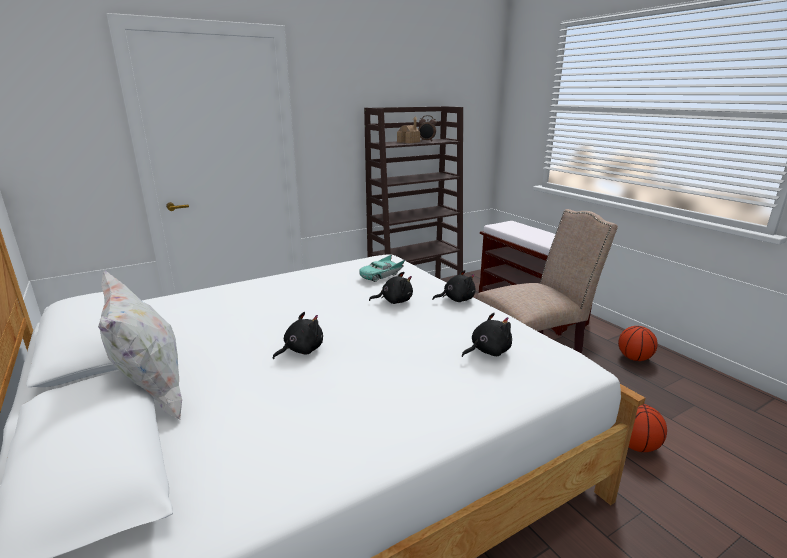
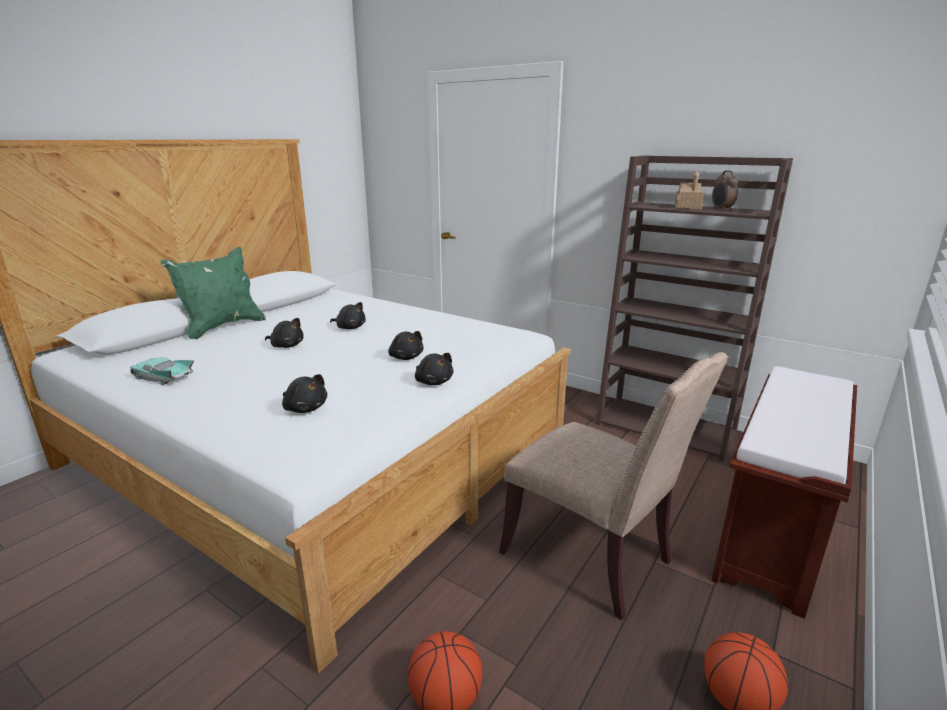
camera: 65 degrees right, 0 degrees up
white pillow [98,270,182,420] -> green pillow [160,247,266,339]
turquoise toy car [359,254,406,282] -> turquoise toy car moved to [130,357,194,385]
none -> black plush toy [330,302,366,329]

